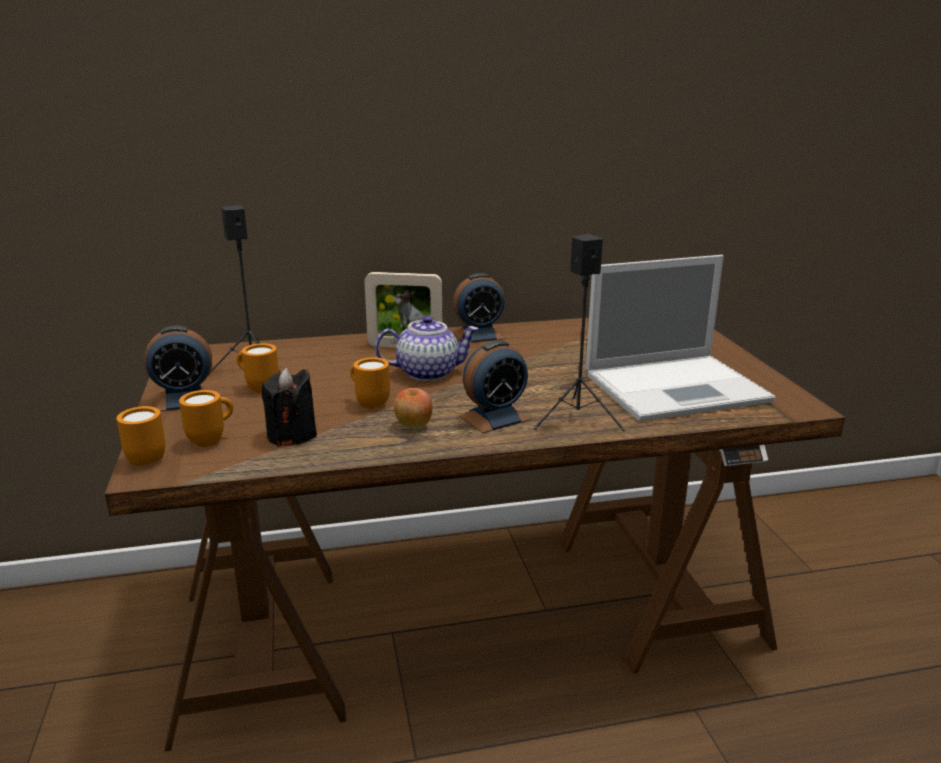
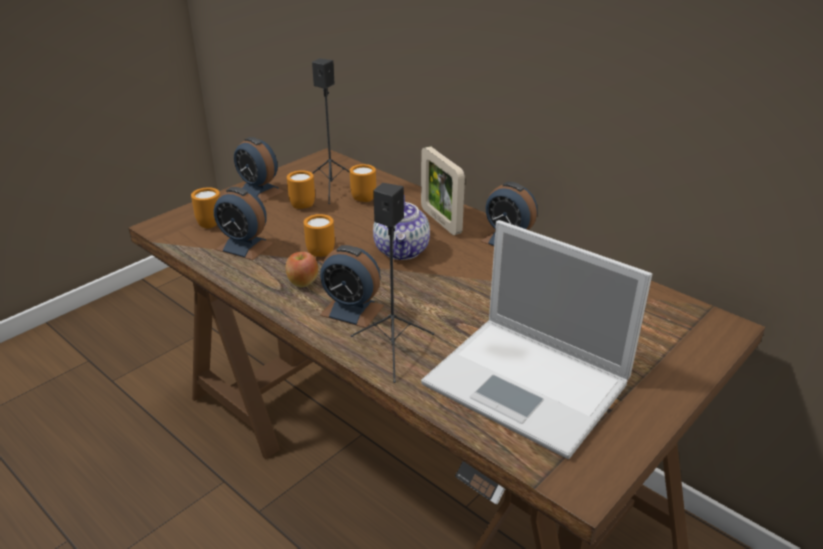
camera: 55 degrees right, 10 degrees up
orange mug [116,406,165,466] -> orange mug moved to [350,164,376,202]
black candle [262,368,317,447] -> alarm clock [214,187,274,260]
teapot [375,315,479,381] -> teapot turned 45 degrees clockwise [373,195,430,260]

